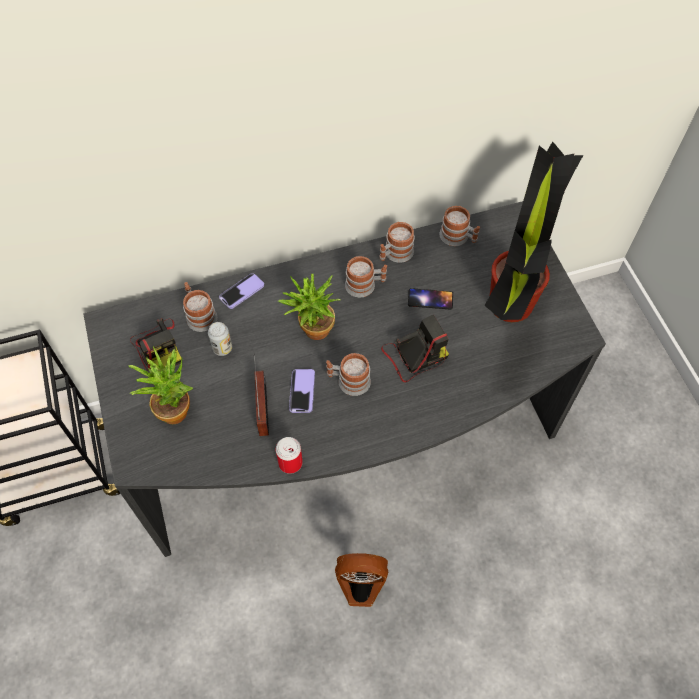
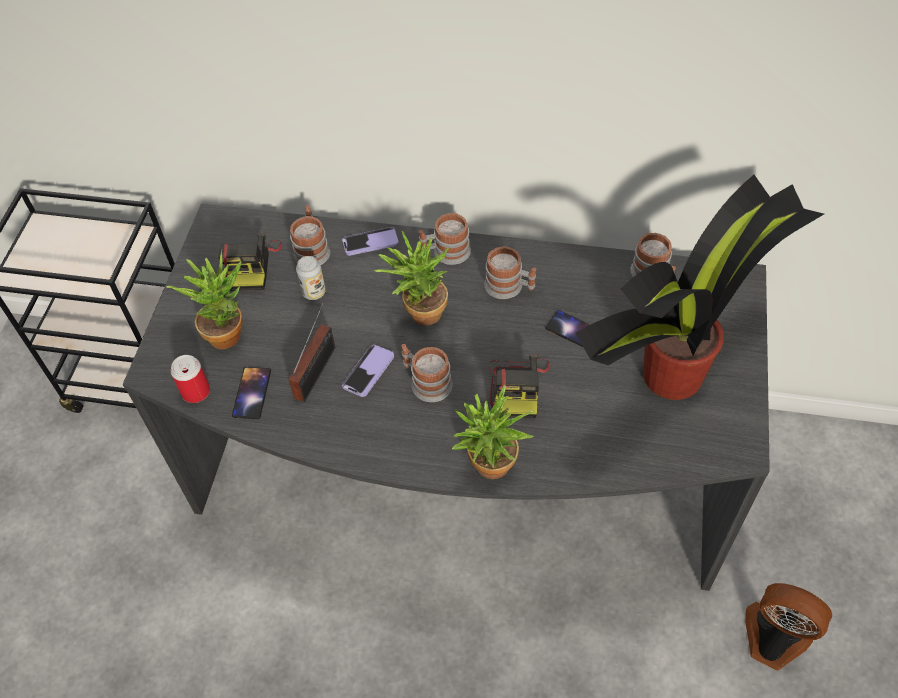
camera: 30 degrees right, 5 degrees down
can [276,437,303,474] -> can moved to [170,355,210,403]
fan [335,553,388,607] -> fan moved to [745,583,832,670]
mug [379,222,415,263] -> mug moved to [419,213,471,265]
camera [381,315,449,382] -> camera turned 90 degrees clockwise [489,354,550,418]
none -> phone [232,367,271,419]
none -> potted plant [452,385,535,479]

